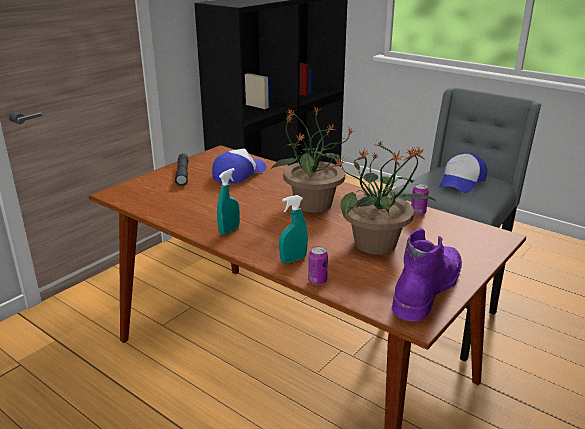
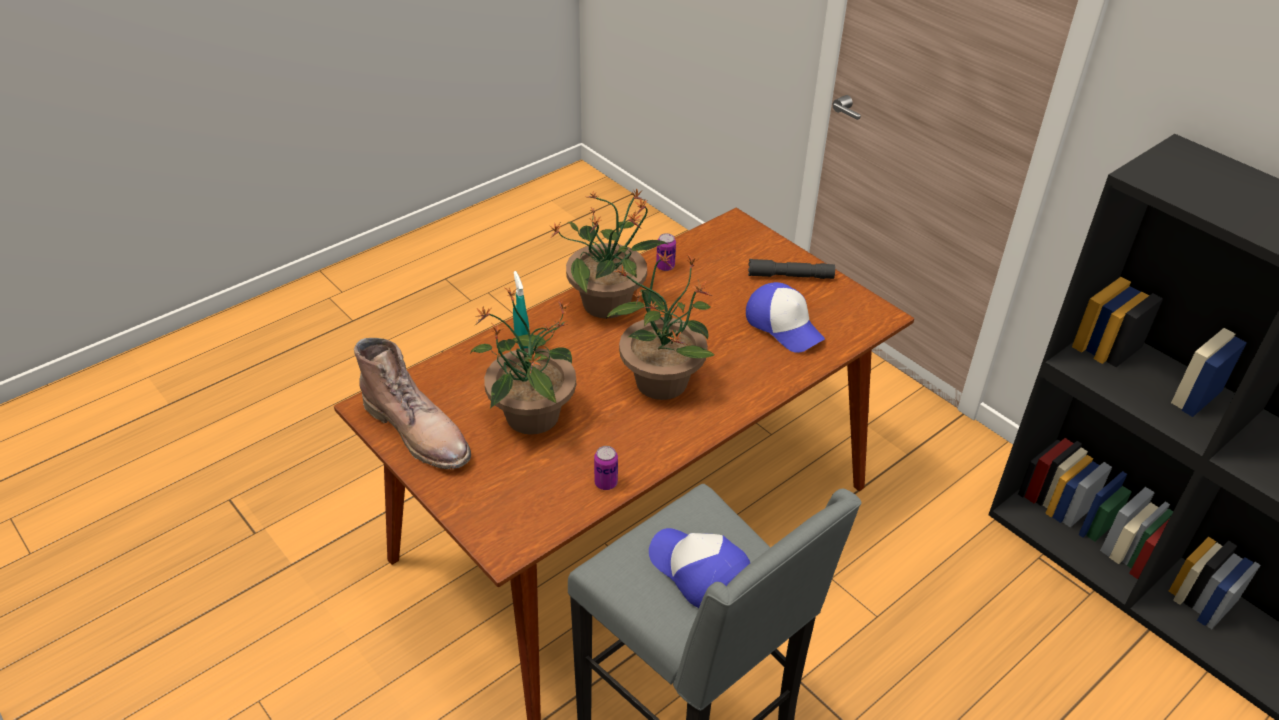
camera: 100 degrees right, 15 degrees up
turquoise spray bottle [217,168,240,235] -> potted plant [549,188,667,318]
can [308,246,328,285] -> can moved to [656,233,676,271]
purple boot [392,228,462,322] -> brown boot [354,338,471,470]

